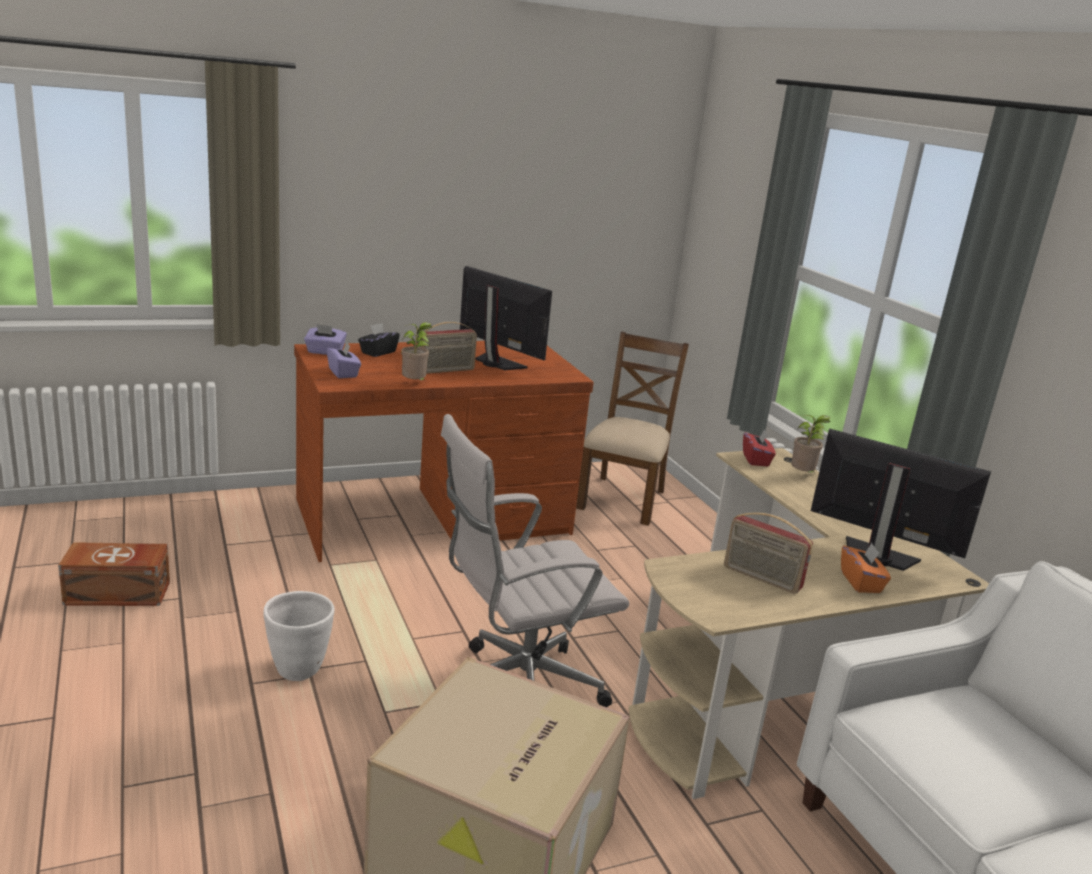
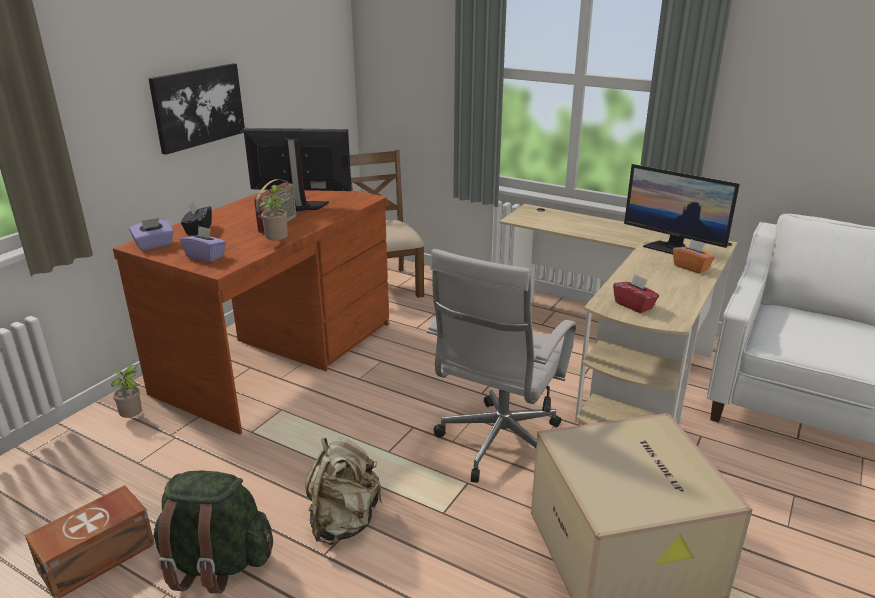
camera: 35 degrees left, 5 degrees up
white planter [263,591,335,681] -> beige backpack [305,438,383,545]
radio [724,513,813,594] -> none
red tissue box [743,429,776,466] -> red tissue box moved to [613,274,659,313]
potted plant [791,415,830,473] -> potted plant moved to [110,365,142,418]
monitor [811,429,991,571] -> monitor turned 135 degrees counterclockwise [624,164,740,254]
none -> picture [148,63,245,155]
none -> green backpack [154,470,273,593]

